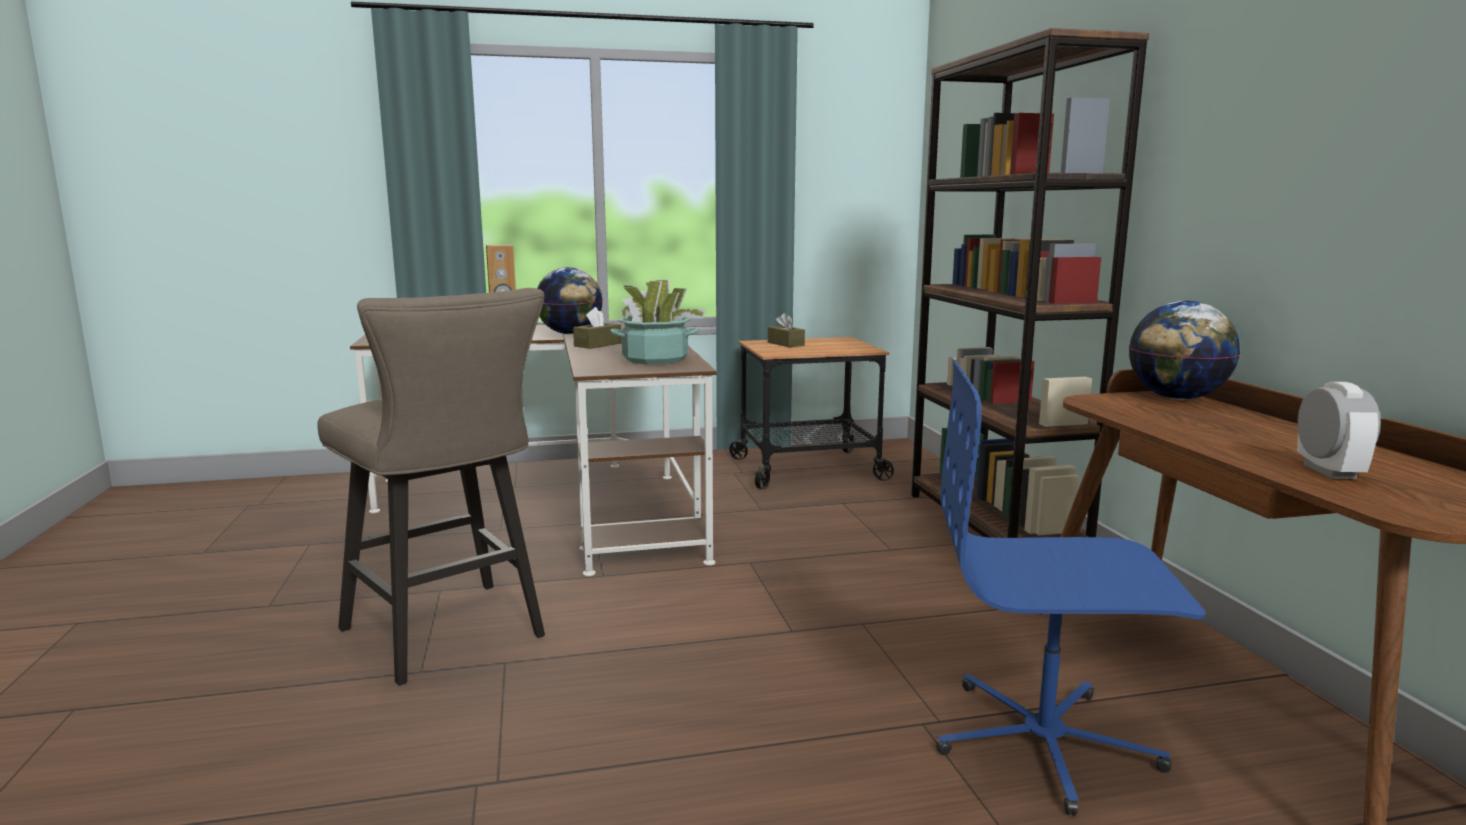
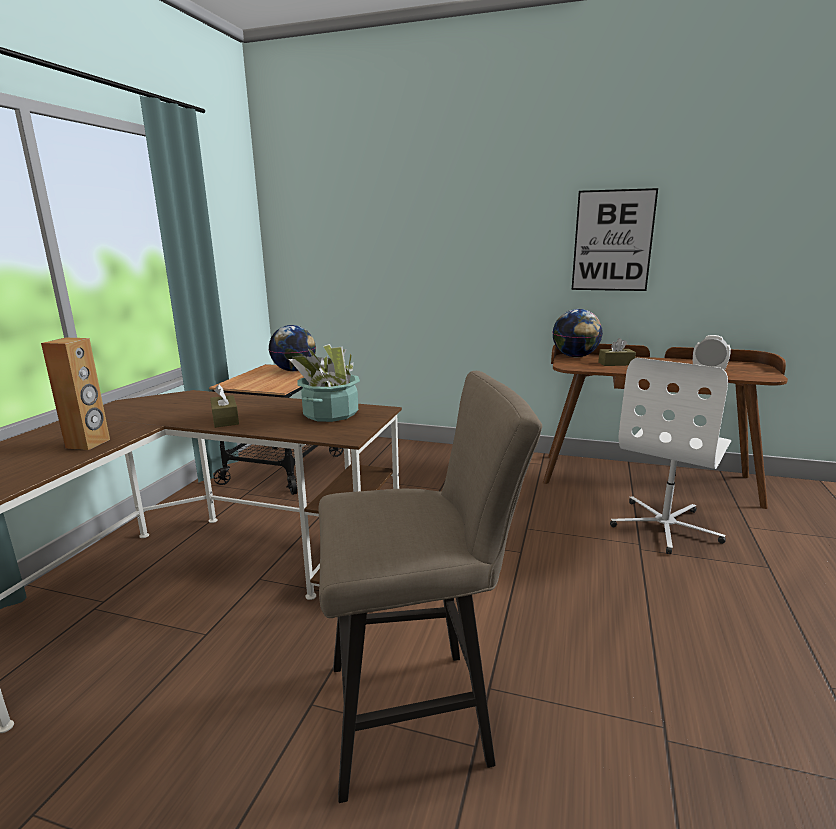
camera: 60 degrees left, 5 degrees up
globe [537,267,603,334] -> globe moved to [269,325,316,371]
brown tissue box [768,313,805,347] -> brown tissue box moved to [598,338,636,366]
brown bookcase [911,28,1149,538] -> none
blue office chair [936,359,1205,815] -> white office chair [610,358,731,554]
none -> picture [572,188,658,291]

